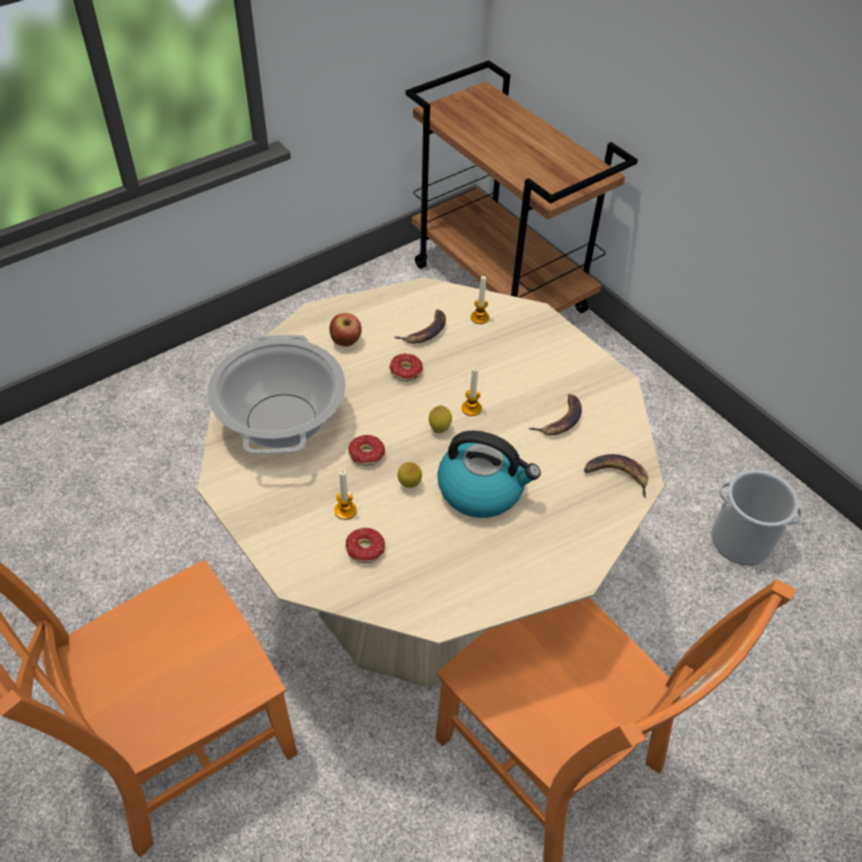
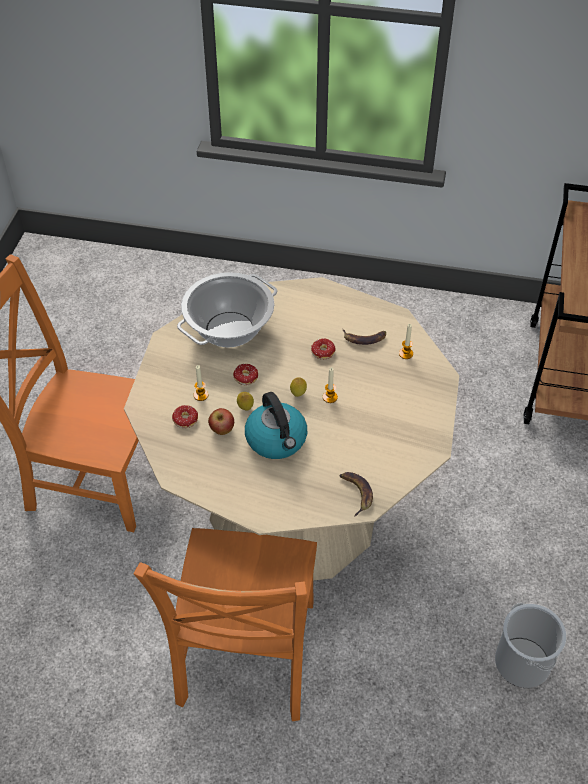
camera: 50 degrees right, 0 degrees up
apple [329,313,362,346] -> apple moved to [208,408,234,435]
banana [529,394,582,435] -> none

